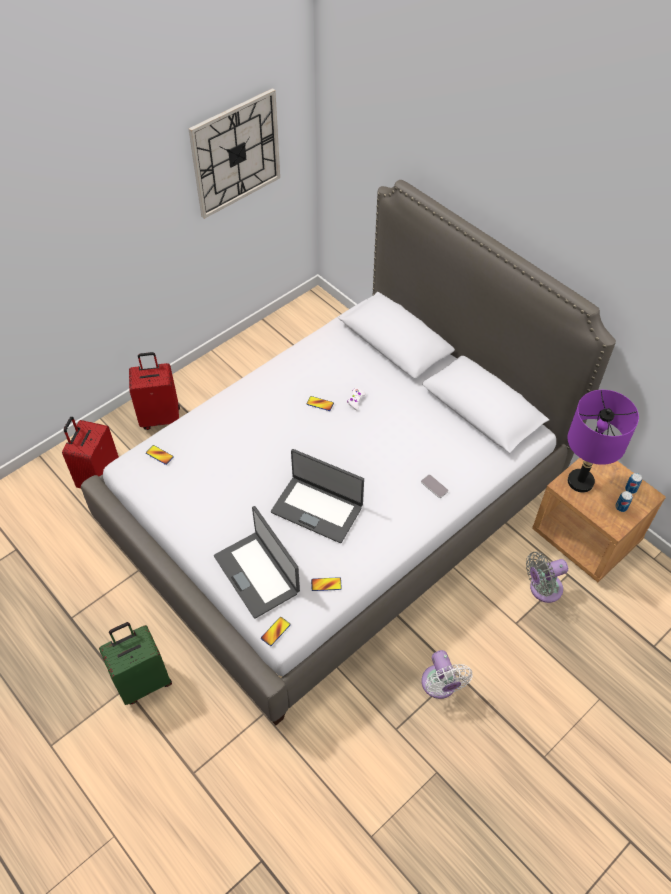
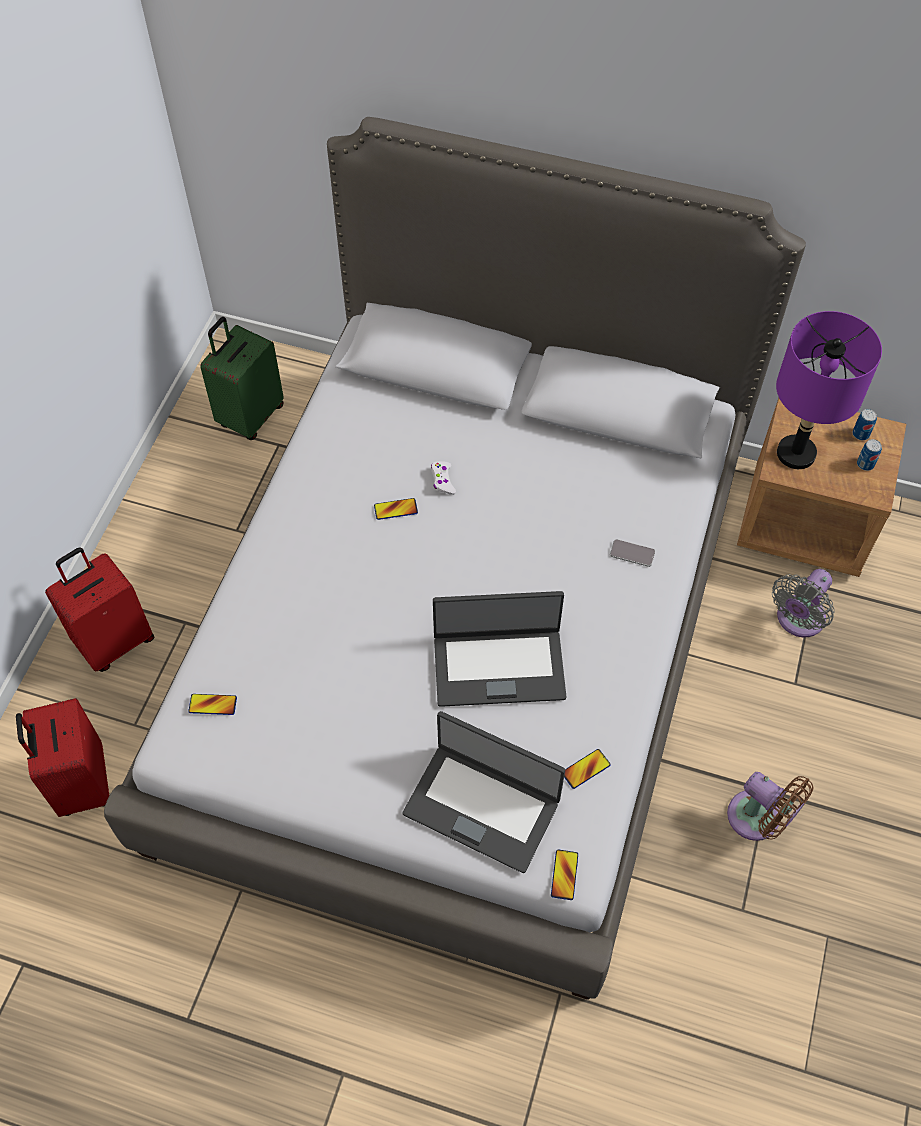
camera: 30 degrees left, 5 degrees up
green suitcase [99,622,172,705] -> green suitcase moved to [200,317,284,440]
wall clock [188,88,280,219] -> none
white fan [422,650,472,699] -> brown fan [727,772,813,841]

